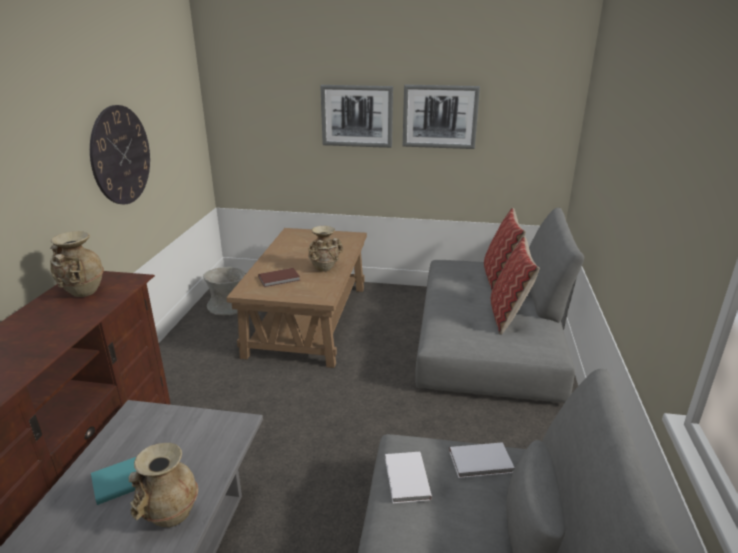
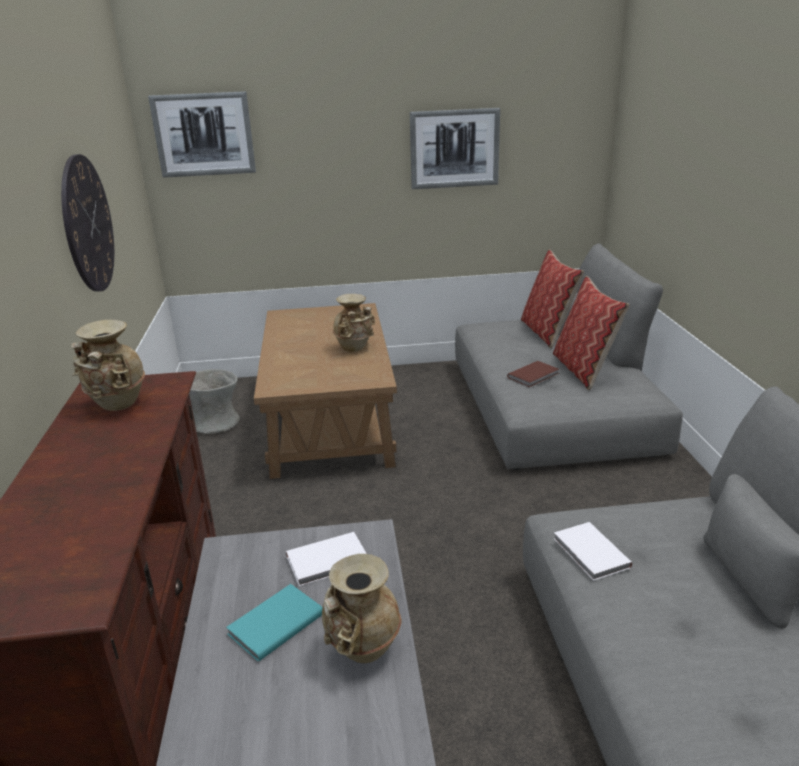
camera: 15 degrees left, 0 degrees up
brown book [258,268,300,287] -> brown book moved to [507,361,559,387]
picture [320,85,393,148] -> picture moved to [148,91,256,178]
white book [449,442,515,478] -> white book moved to [286,532,367,586]

